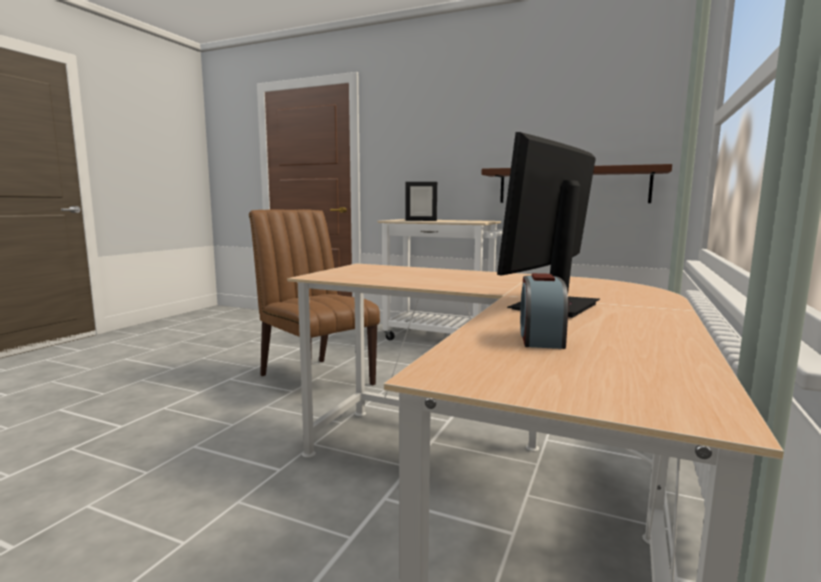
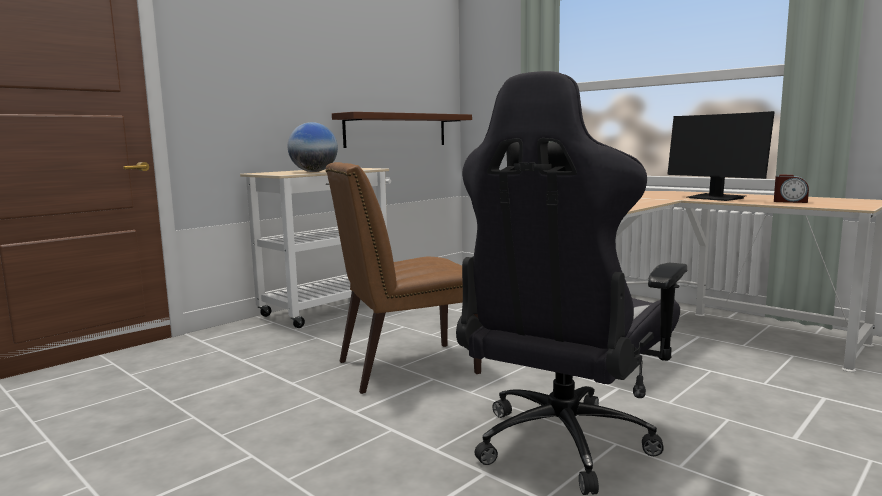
camera: 70 degrees left, 0 degrees up
picture frame [405,182,437,221] -> globe [288,122,338,172]
none -> black office chair [456,71,687,495]

